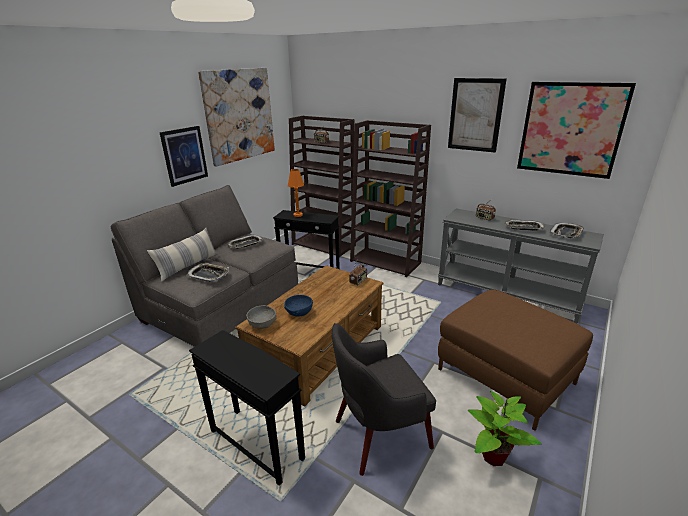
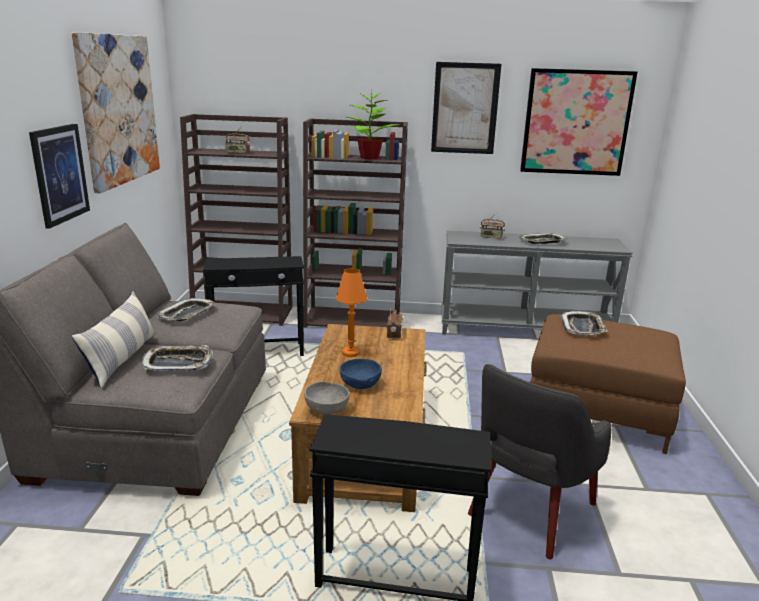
camera: 30 degrees left, 5 degrees down
orange table lamp [288,169,304,217] -> orange table lamp moved to [336,268,367,357]
potted plant [468,391,542,466] -> potted plant moved to [347,90,399,159]
tray [550,223,584,238] -> tray moved to [561,311,608,335]

